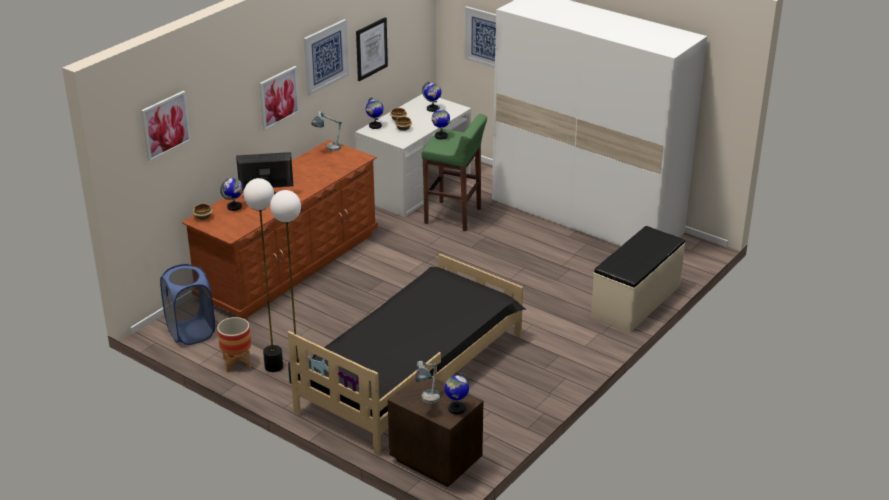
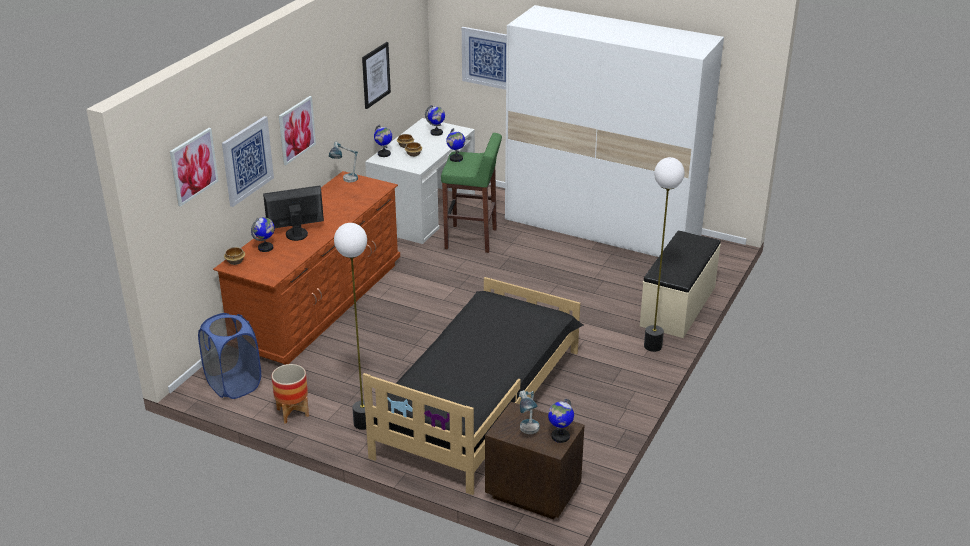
camera: 10 degrees left, 0 degrees up
floor lamp [244,178,283,372] -> floor lamp moved to [644,157,685,352]
picture [304,19,349,96] -> picture moved to [222,116,274,207]

